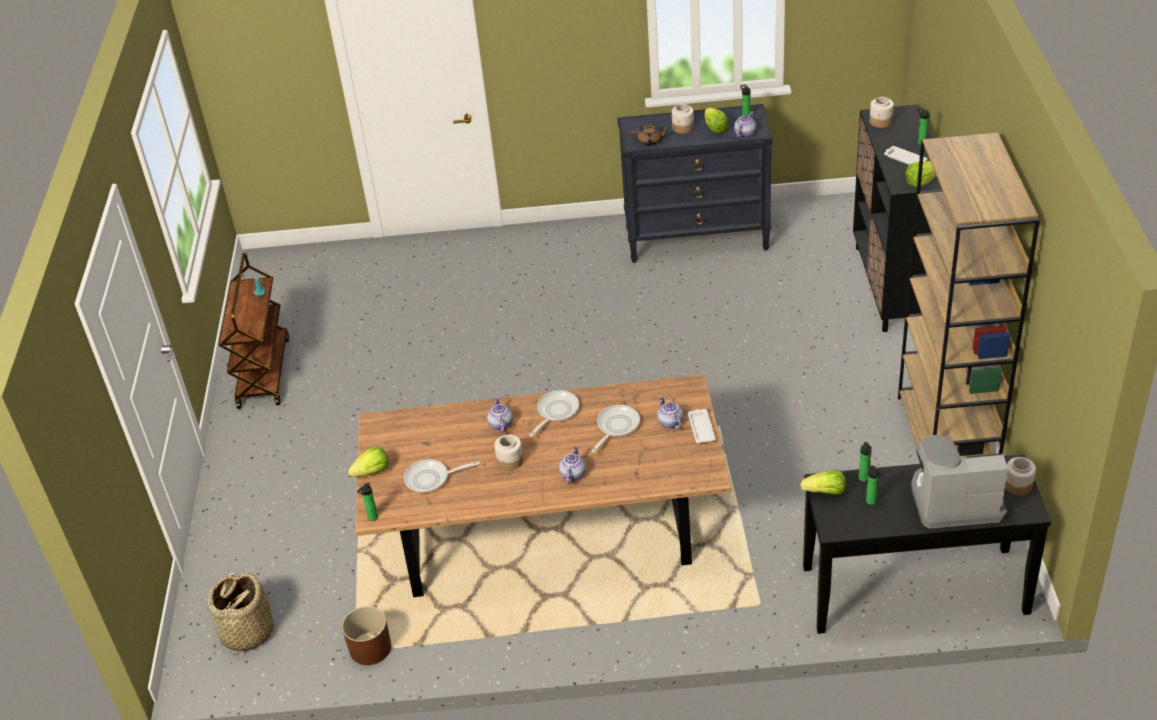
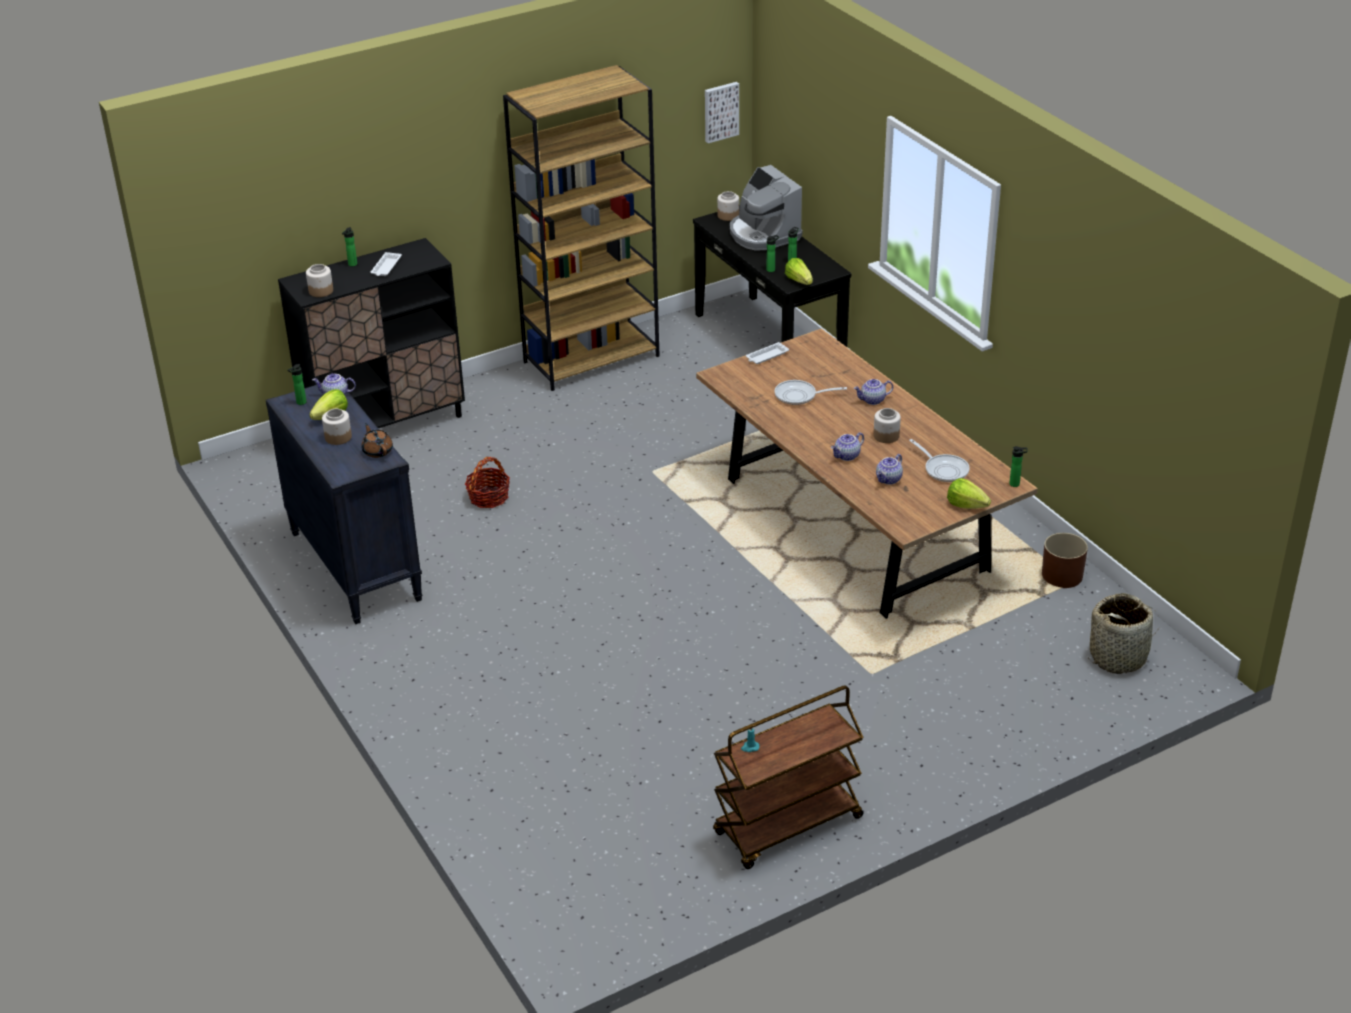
camera: 120 degrees left, 5 degrees down
frying pan [529,390,579,437] -> none
teapot [657,396,683,430] -> teapot moved to [876,454,903,485]
lettuce [905,161,936,187] -> none
none -> basket [465,457,510,508]
none -> picture [705,82,739,143]

